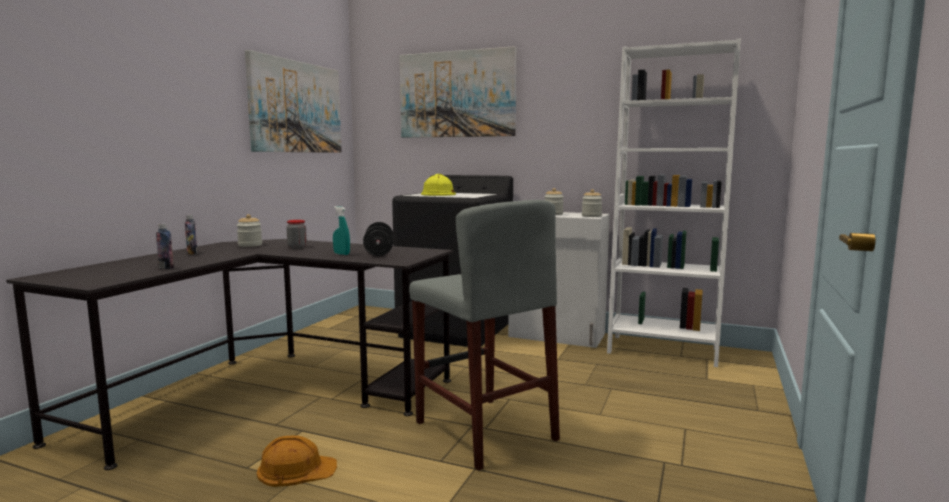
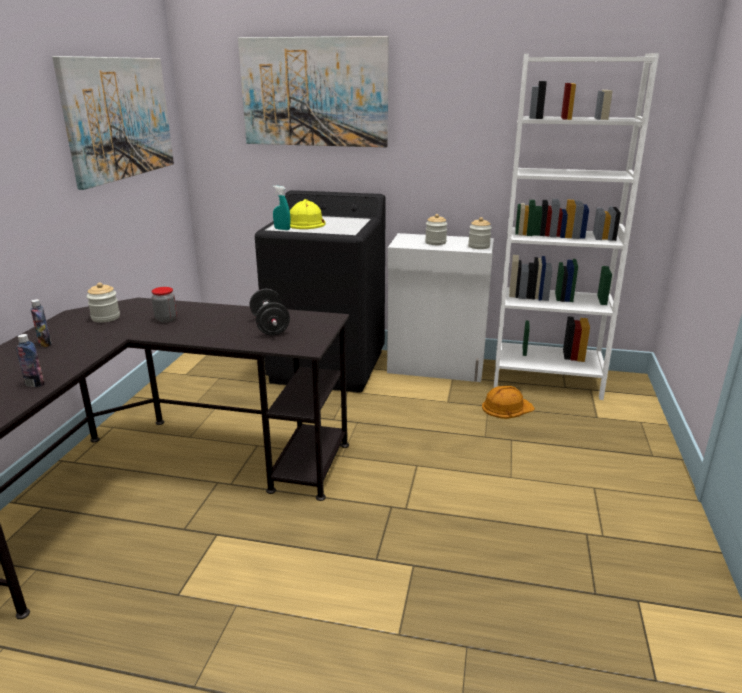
camera: 10 degrees left, 15 degrees up
orange hard hat [257,436,337,487] -> orange hard hat moved to [482,386,535,419]
turquoise spray bottle [333,206,350,255] -> turquoise spray bottle moved to [273,186,290,230]
grey stool [409,200,560,471] -> none

